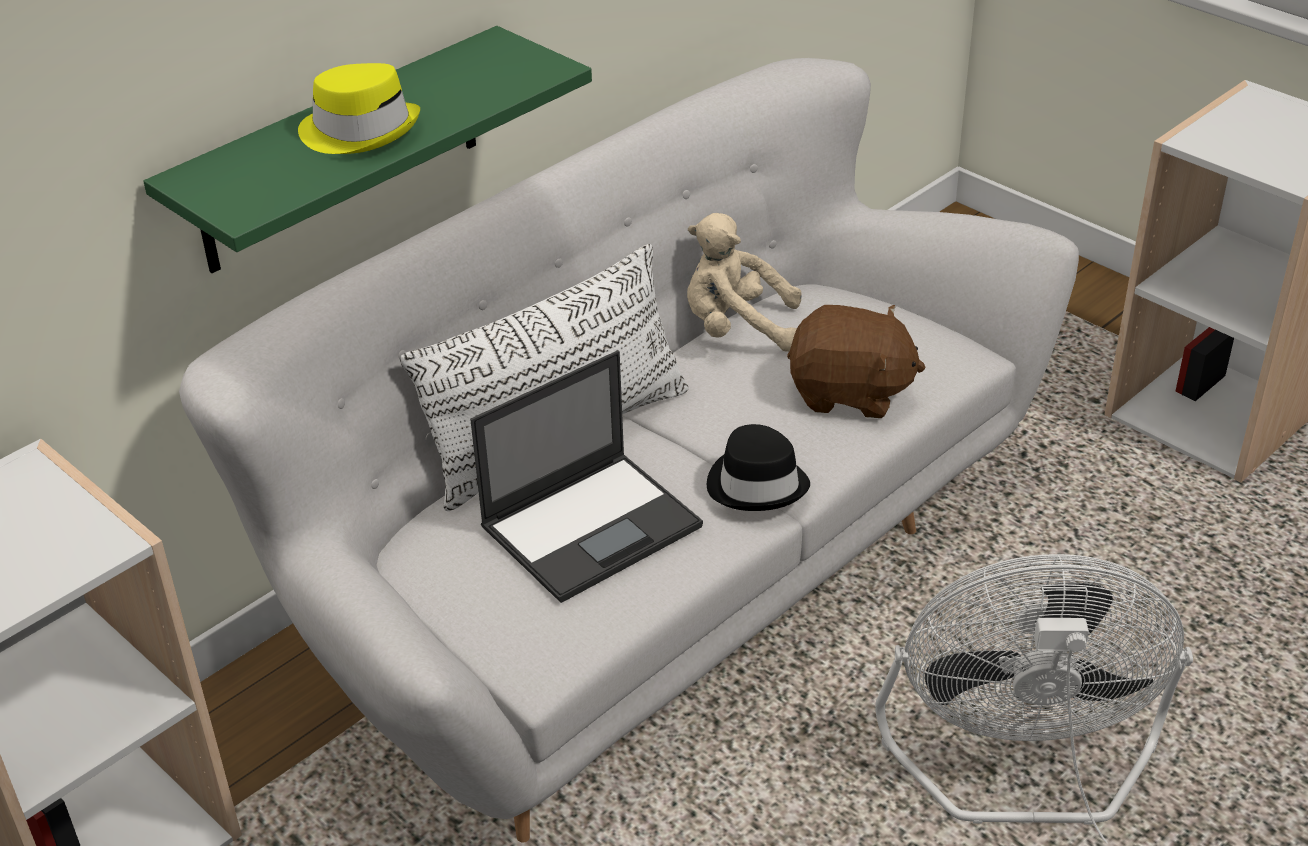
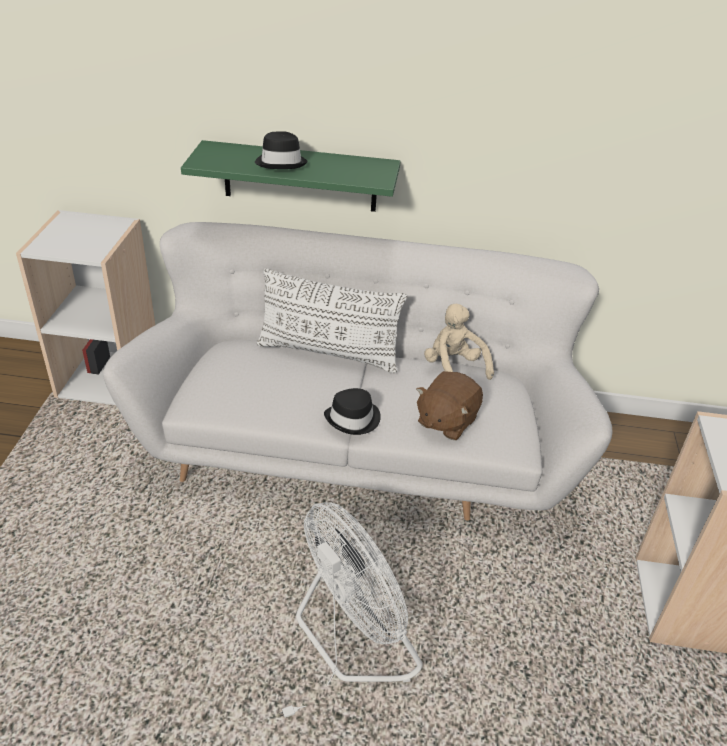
camera: 50 degrees right, 0 degrees up
yellow hat [298,63,420,154] -> black hat [255,131,308,169]
laptop [470,351,703,603] -> none
brown plush toy [787,305,926,418] -> brown plush toy turned 60 degrees clockwise [416,371,483,440]

